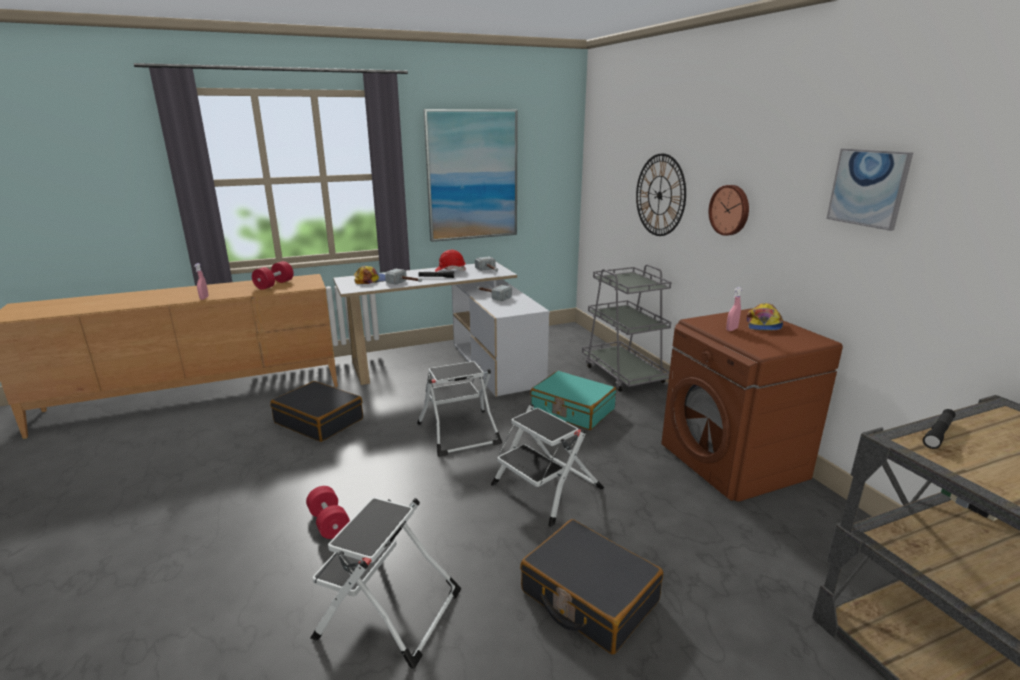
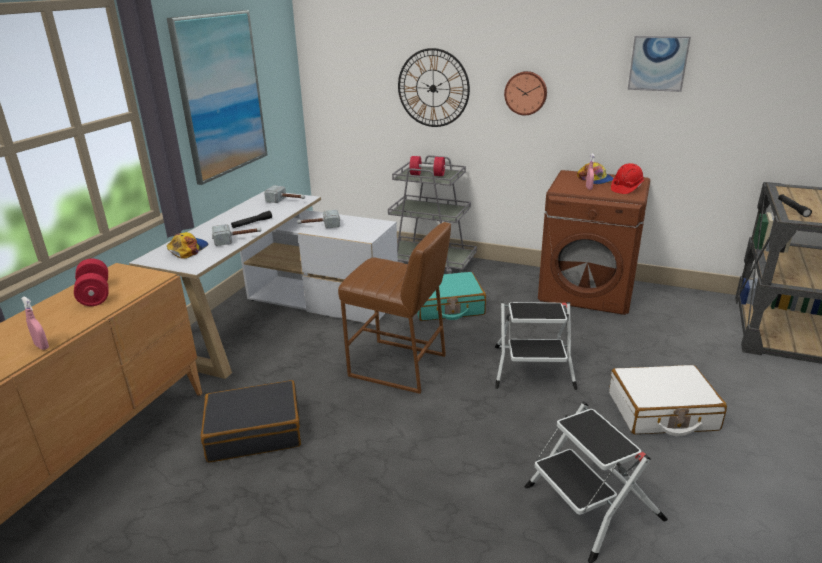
camera: 45 degrees left, 5 degrees up
red dumbbell [306,486,350,539] -> red dumbbell moved to [410,156,445,176]
step ladder [417,361,502,457] -> brown stool [338,222,451,394]
red hard hat [435,250,466,272] -> red hard hat moved to [611,163,645,194]
black suitcase [520,519,663,654] -> white suitcase [609,365,727,436]

